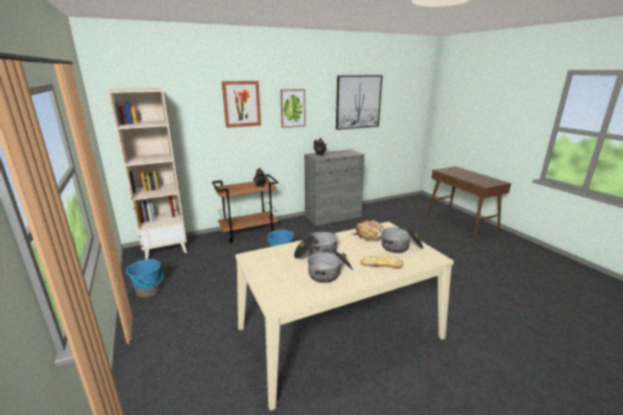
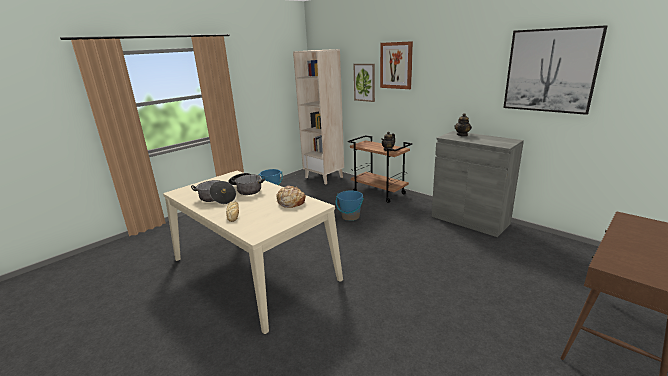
camera: 70 degrees right, 0 degrees up
picture [280,89,305,128] -> picture moved to [353,64,375,102]
cooking pot [382,226,423,253] -> none

